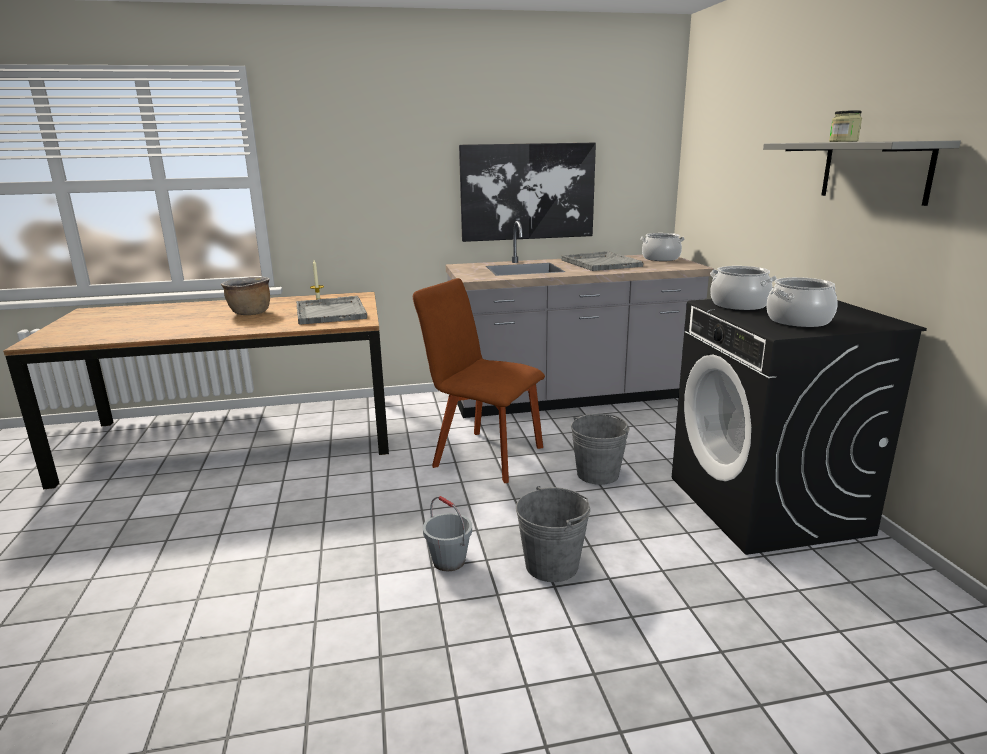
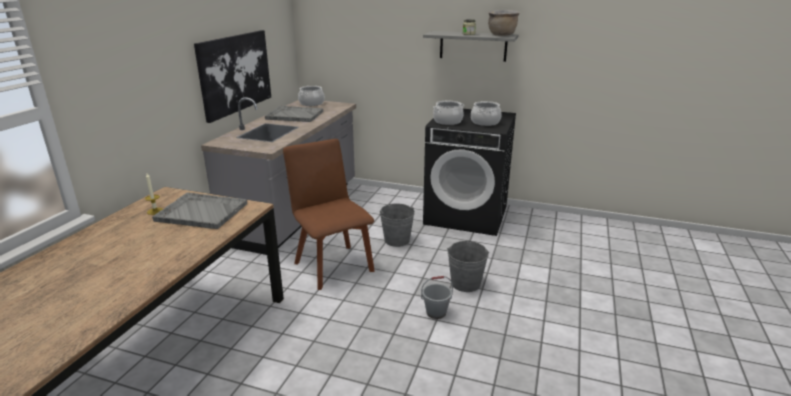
camera: 60 degrees left, 5 degrees up
brown cooking pot [221,277,270,315] -> brown cooking pot moved to [488,10,520,36]
brown chair [413,278,545,483] -> brown chair turned 90 degrees clockwise [283,139,375,290]

